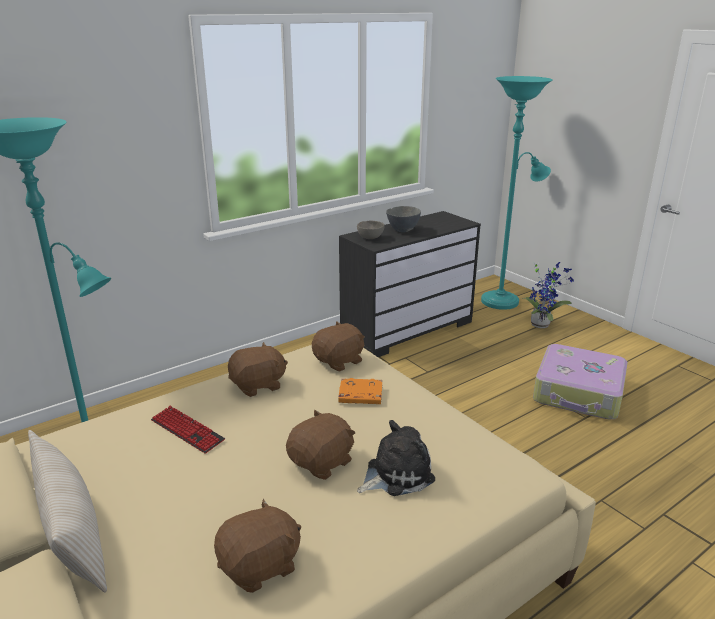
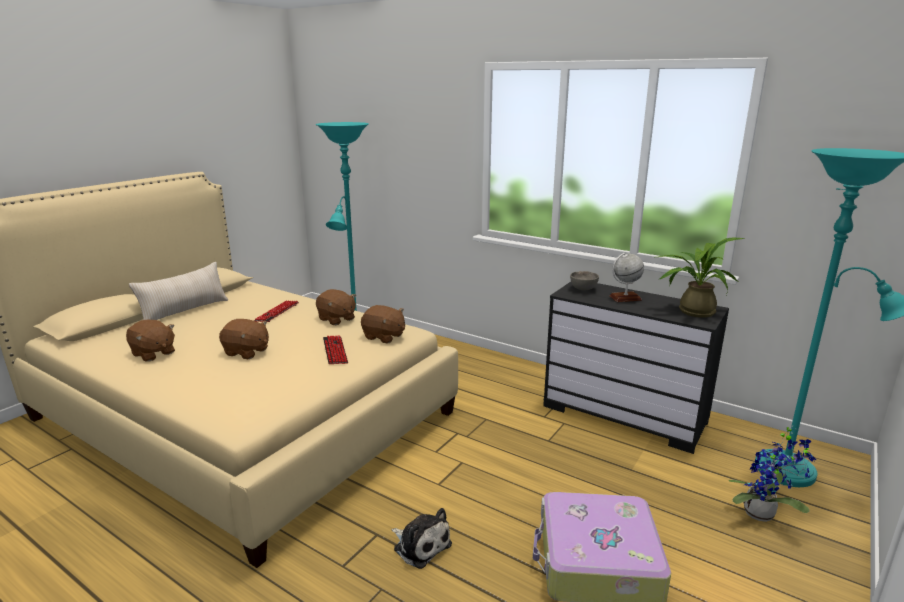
camera: 70 degrees right, 5 degrees down
orange book [338,378,382,404] -> keyboard [323,335,348,364]
plush toy [357,420,435,496] -> plush toy moved to [391,508,452,569]
grey bowl [386,206,421,232] -> globe [609,253,644,302]
none -> potted plant [658,237,744,318]

